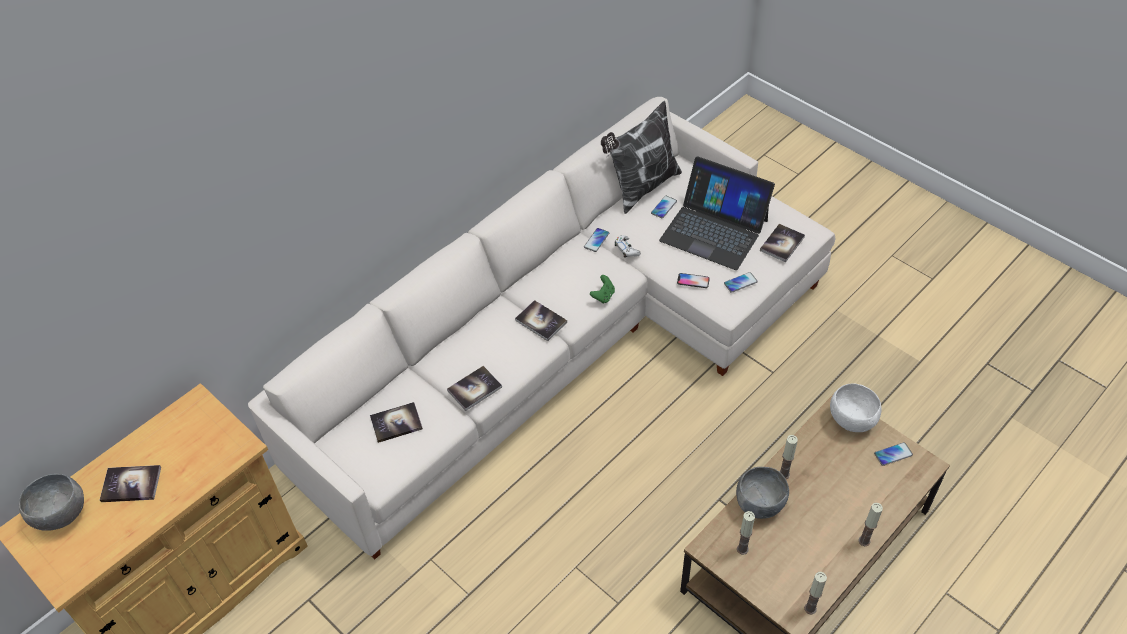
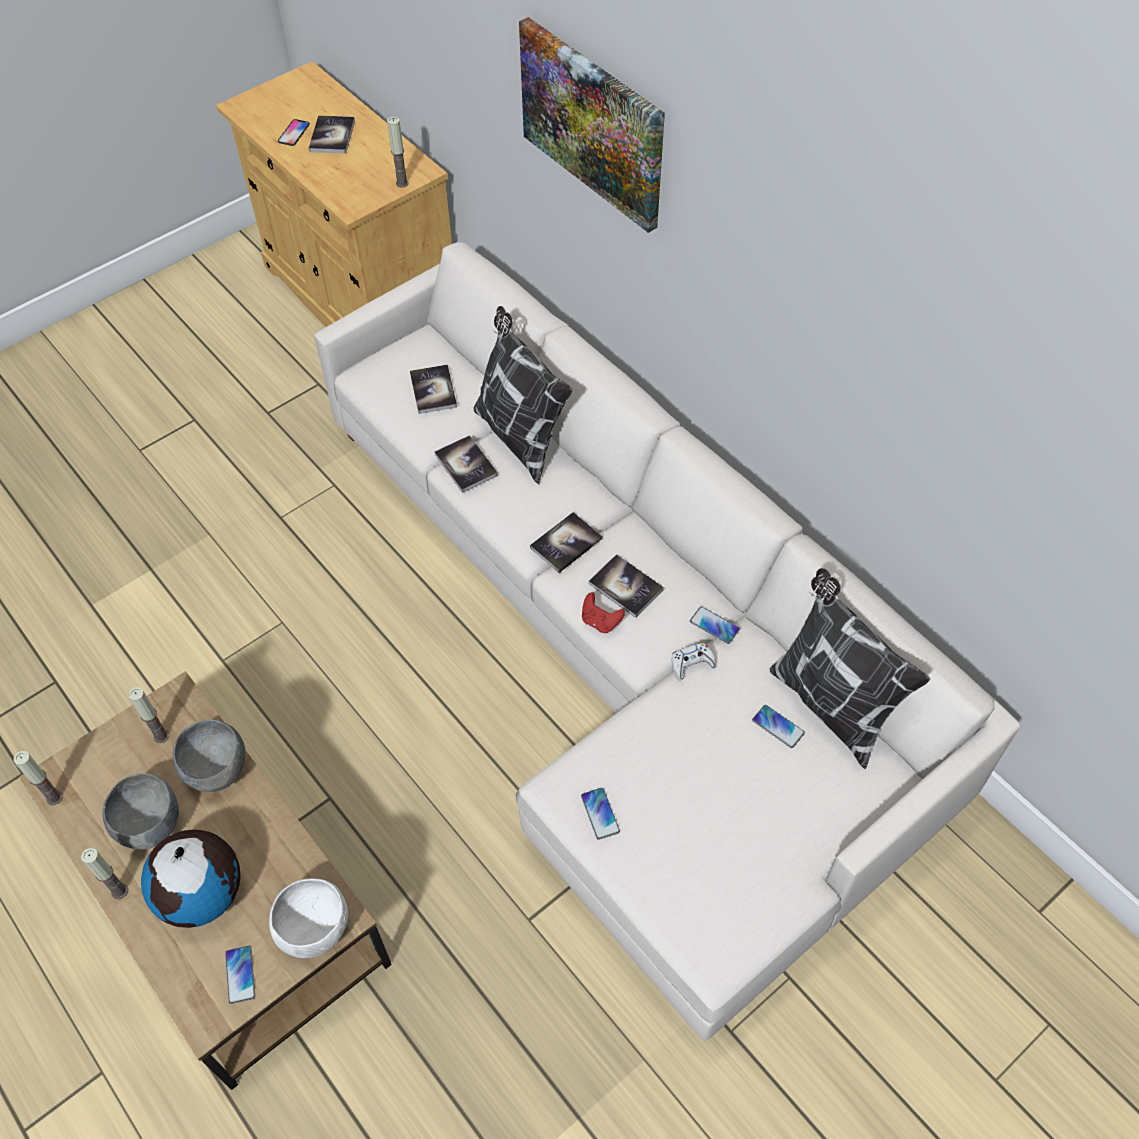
camera: 95 degrees right, 5 degrees up
grey bowl [19,474,84,531] -> grey bowl moved to [102,773,179,850]
green game controller [590,275,615,304] -> red game controller [582,592,625,633]
laptop [659,156,775,270] -> none
phone [677,273,710,288] -> phone moved to [278,119,310,146]
book [760,224,805,262] -> book moved to [589,554,664,618]
candle [779,435,798,479] -> candle moved to [387,117,409,188]
none -> globe [141,830,240,928]
none -> pillow [473,306,573,485]
none -> picture [519,17,665,233]

